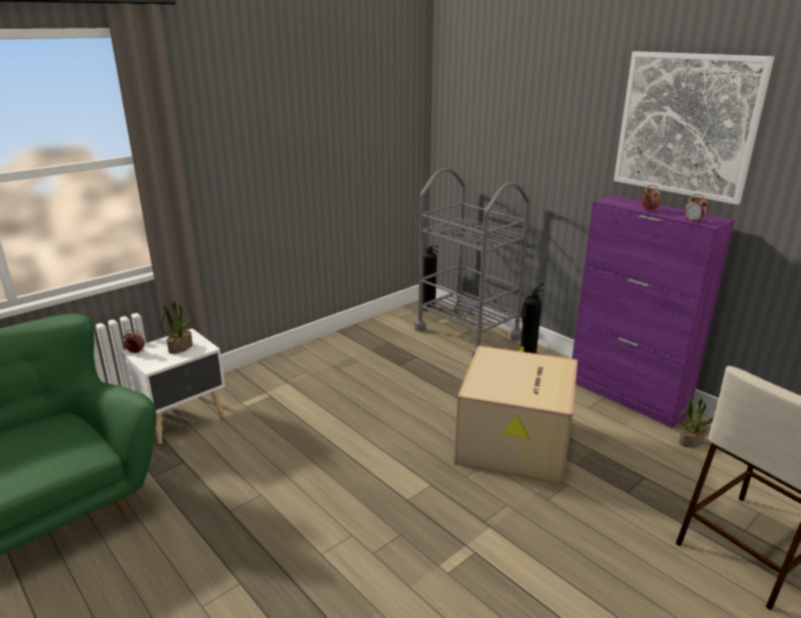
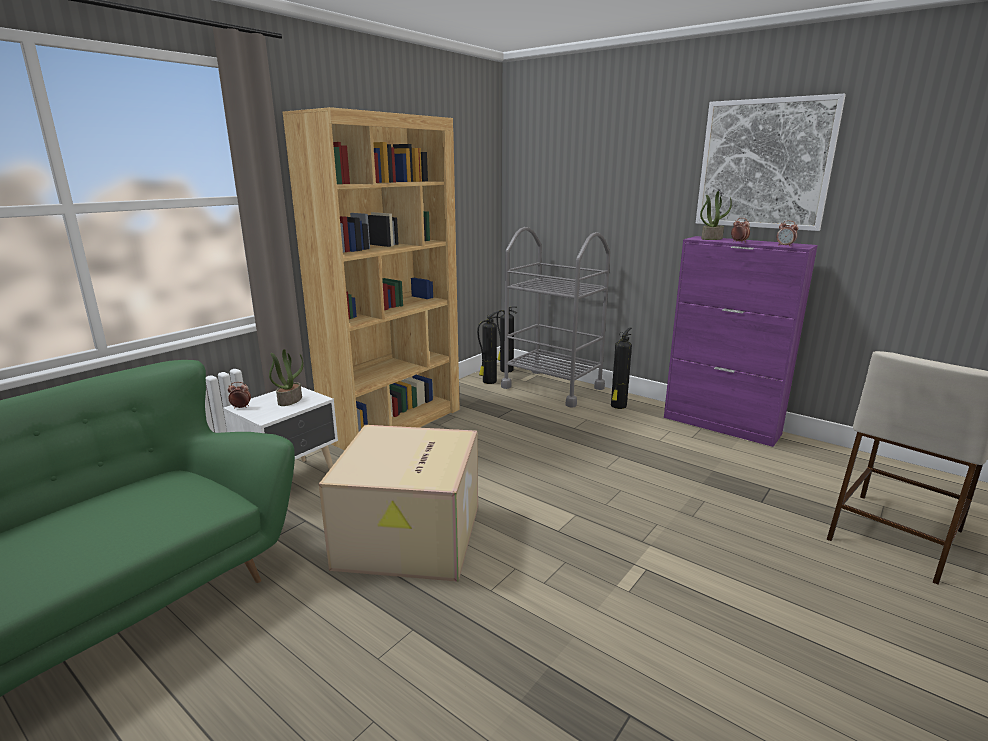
camera: 10 degrees left, 5 degrees down
cardboard box [455,346,578,485] -> cardboard box moved to [319,425,478,582]
potted plant [679,396,716,448] -> potted plant moved to [700,191,732,240]
none -> brown bookcase [282,107,460,450]
none -> fire extinguisher [477,311,500,384]

